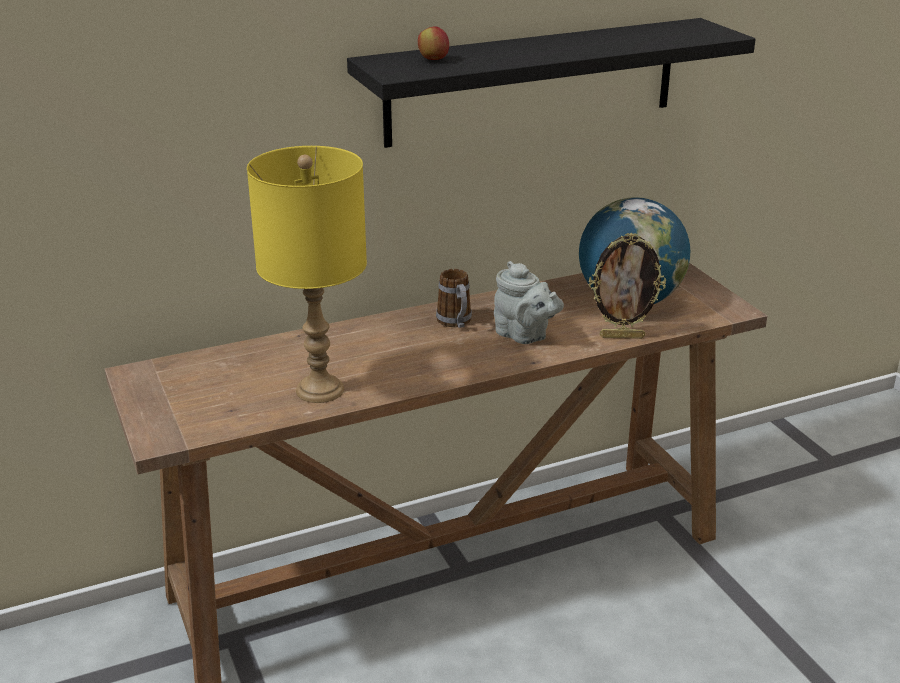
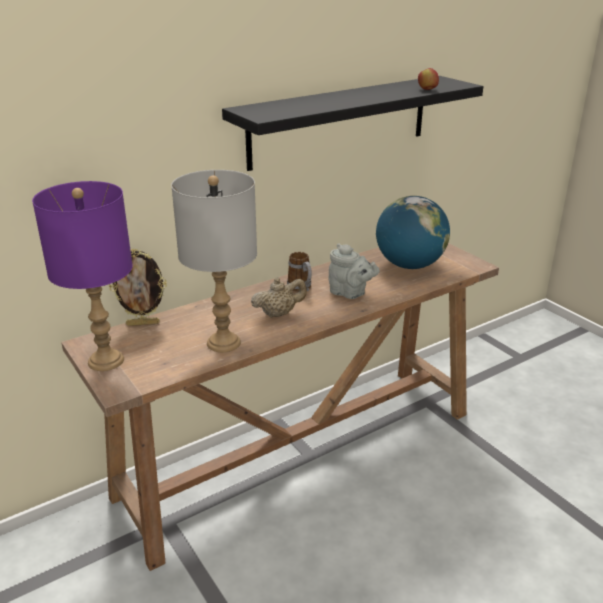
camera: 10 degrees left, 0 degrees up
yellow table lamp [247,146,367,403] -> grey table lamp [171,170,257,352]
apple [418,26,449,60] -> apple moved to [418,68,439,90]
picture frame [589,232,666,339] -> picture frame moved to [109,248,167,326]
none -> purple table lamp [32,181,133,371]
none -> beige teapot [251,277,307,318]

